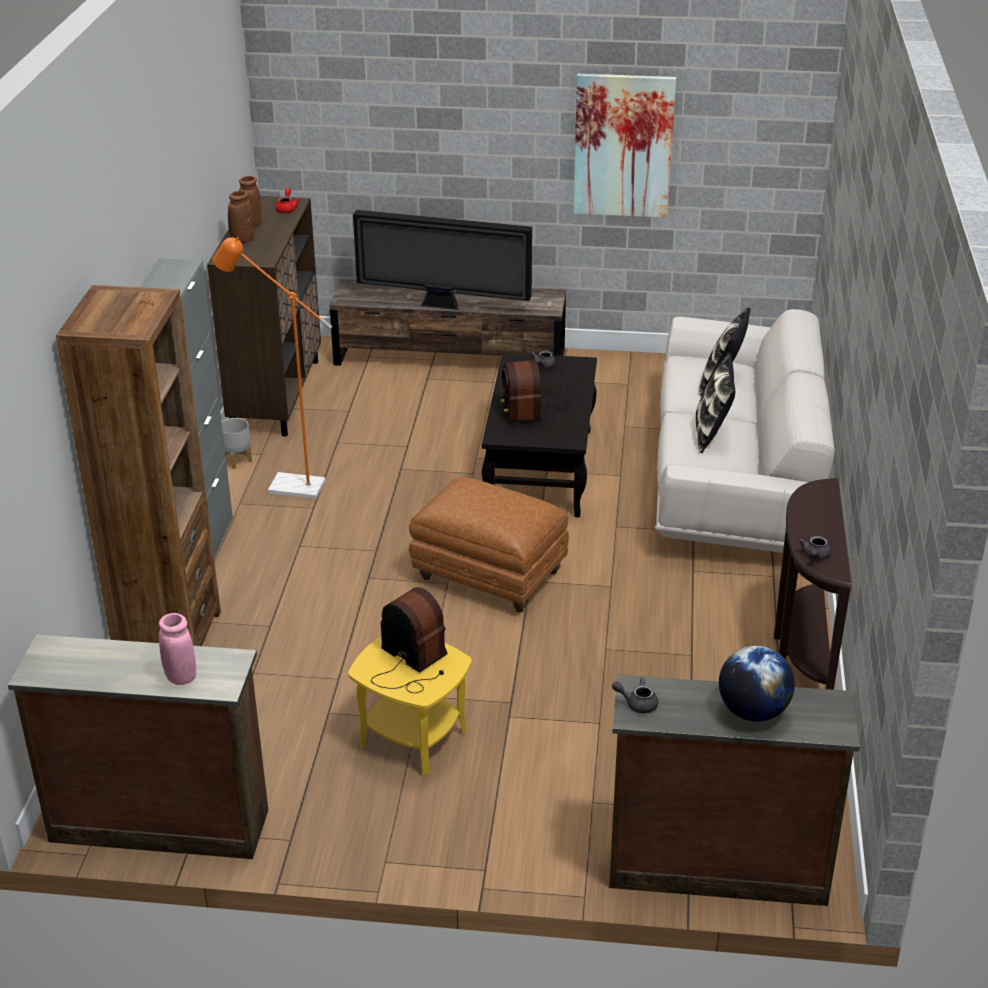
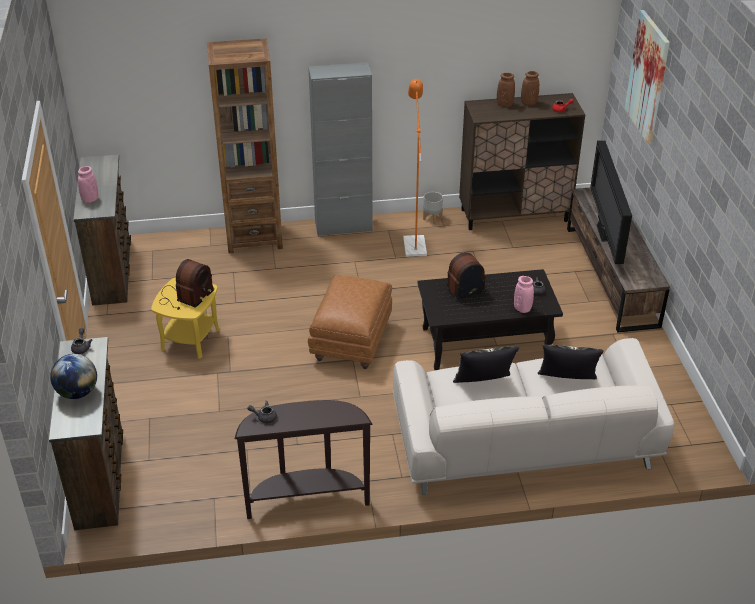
camera: 75 degrees right, 5 degrees up
picture [573,74,676,218] -> picture moved to [625,10,670,144]
none -> pink vase [514,276,534,313]

